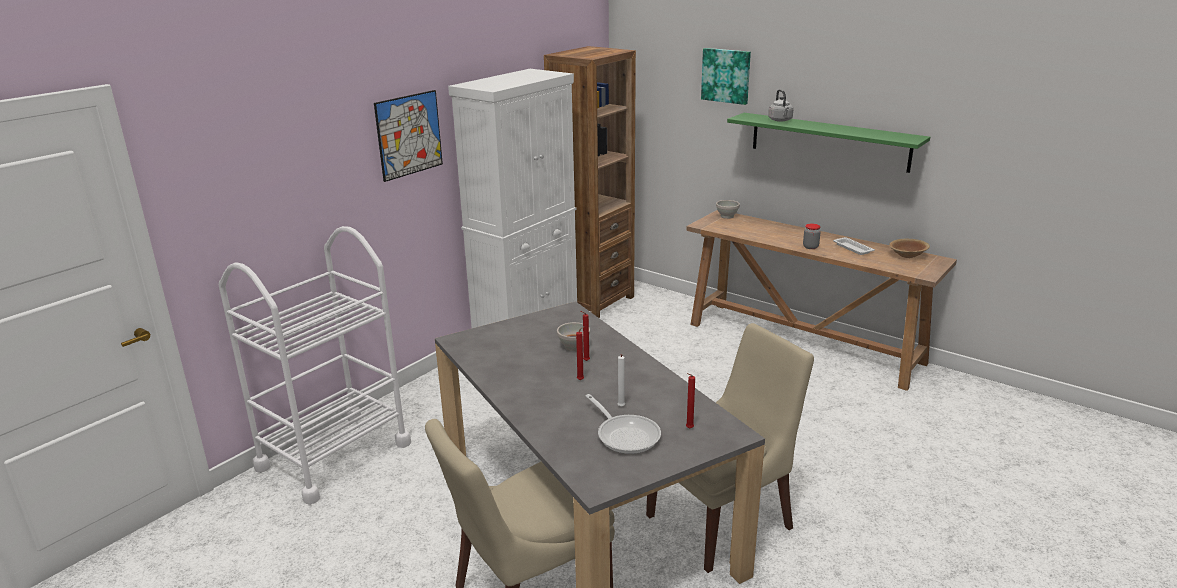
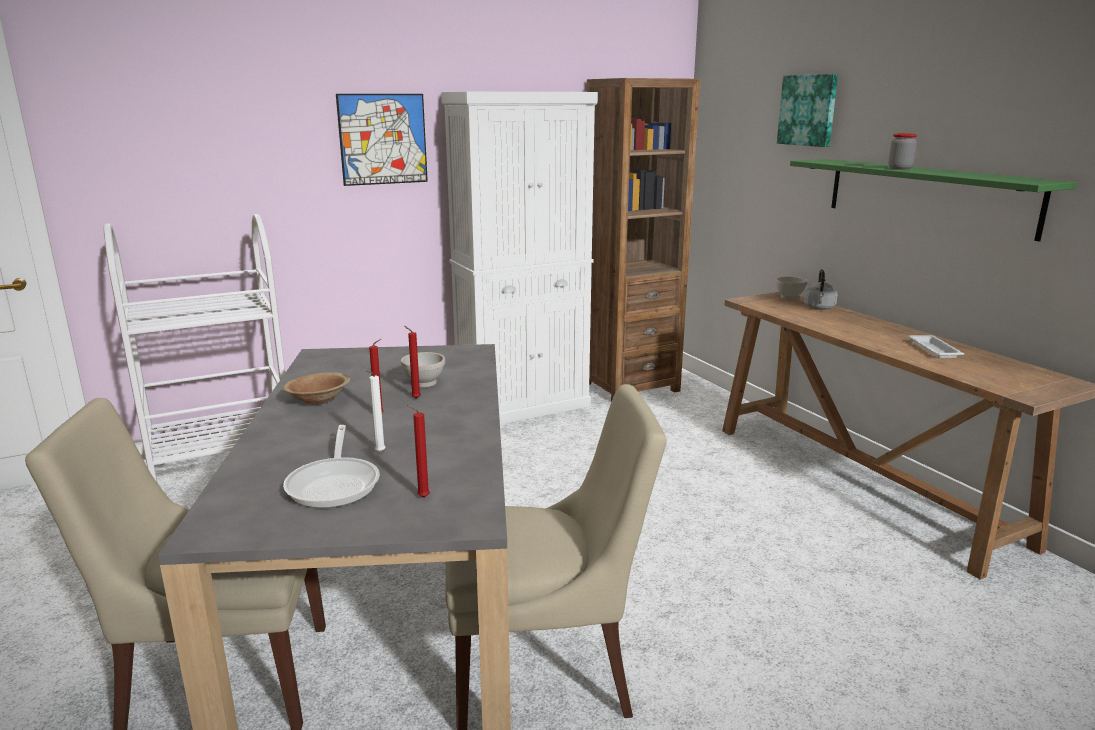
camera: 25 degrees right, 5 degrees down
grey kettle [768,89,793,122] -> grey kettle moved to [804,269,838,310]
jar [803,224,821,249] -> jar moved to [888,133,917,170]
brown bowl [889,239,930,258] -> brown bowl moved to [283,372,351,405]

